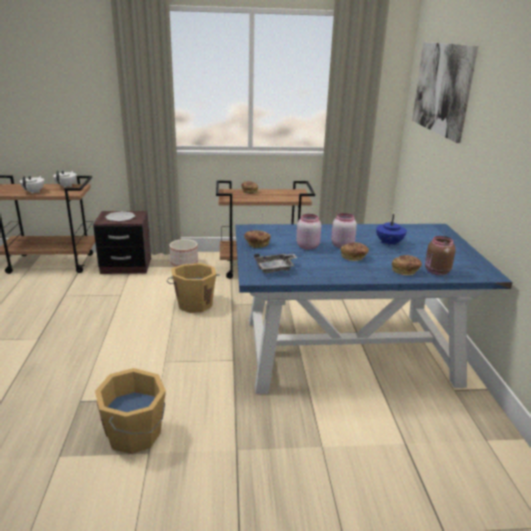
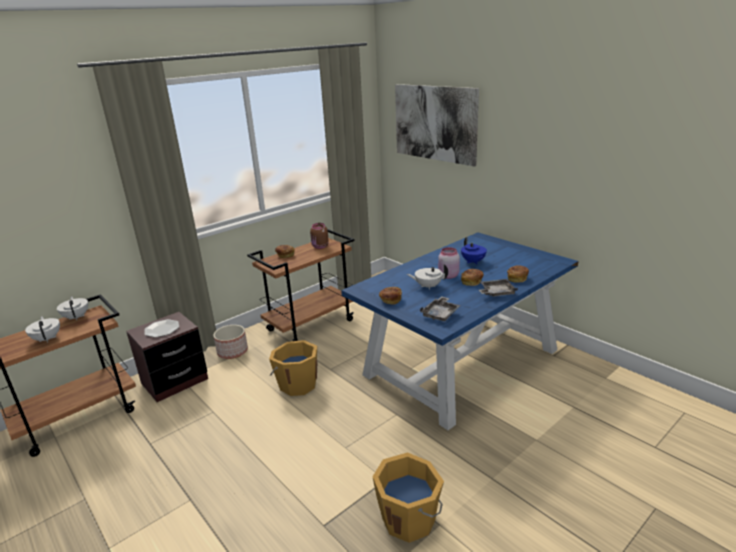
camera: 35 degrees left, 0 degrees up
pink jar [296,214,321,250] -> white teapot [407,264,448,290]
brown jar [425,236,456,275] -> brown jar moved to [310,223,329,249]
none -> grey tray [479,279,518,297]

